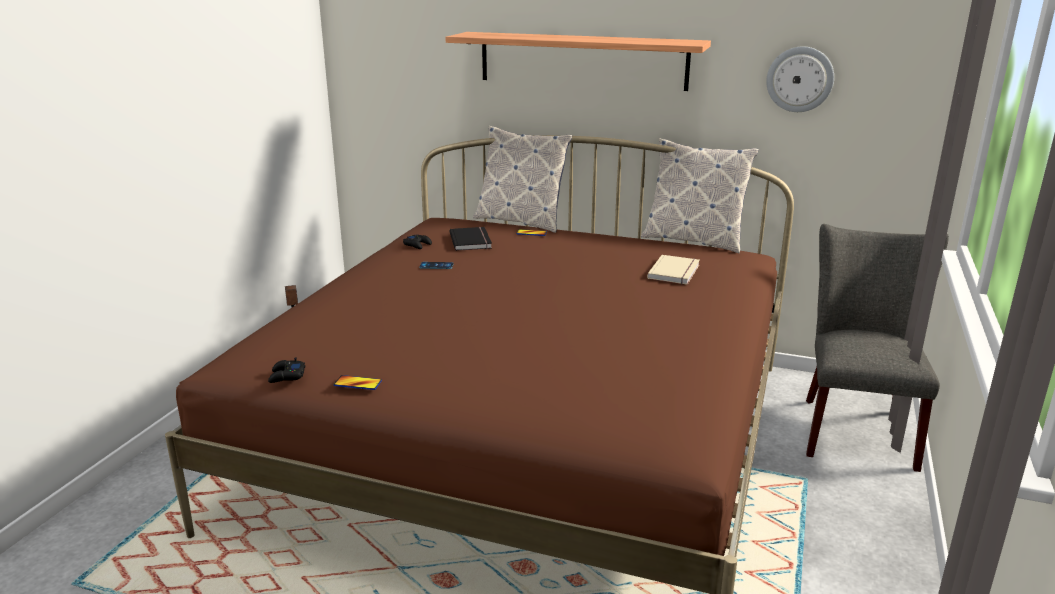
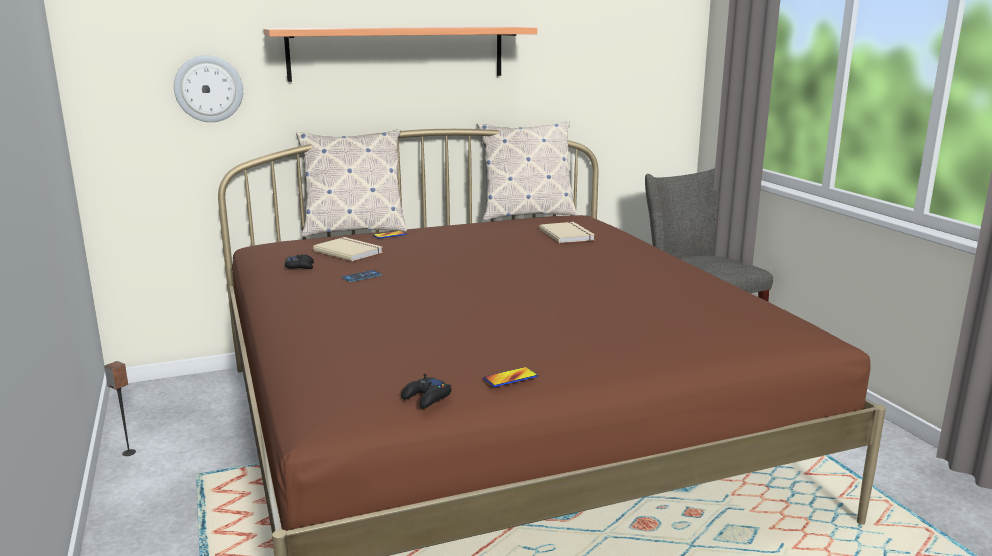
camera: 40 degrees left, 5 degrees down
black book [450,227,492,251] -> beige book [313,237,383,262]
wall clock [766,46,834,112] -> wall clock moved to [174,55,243,122]

